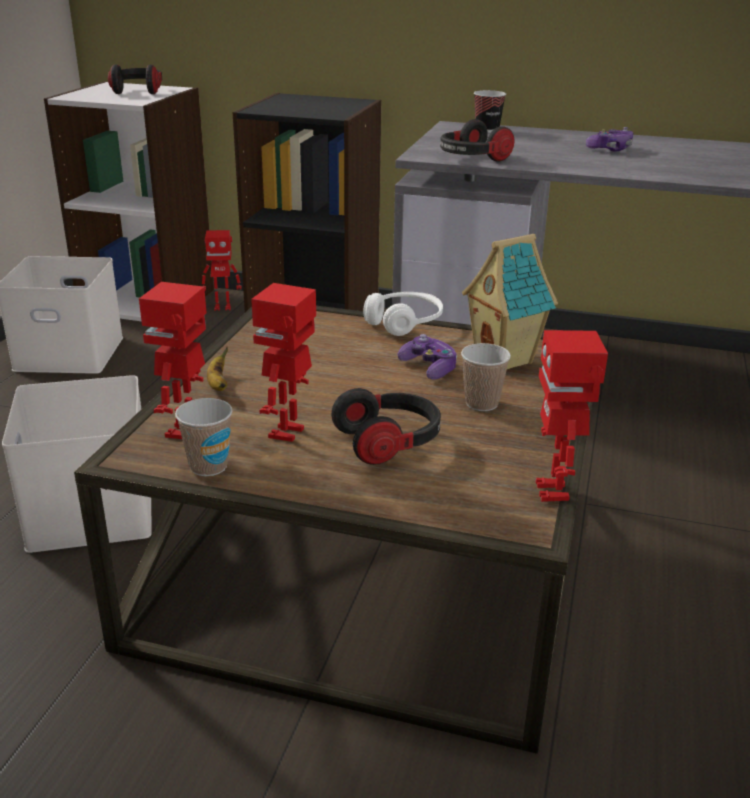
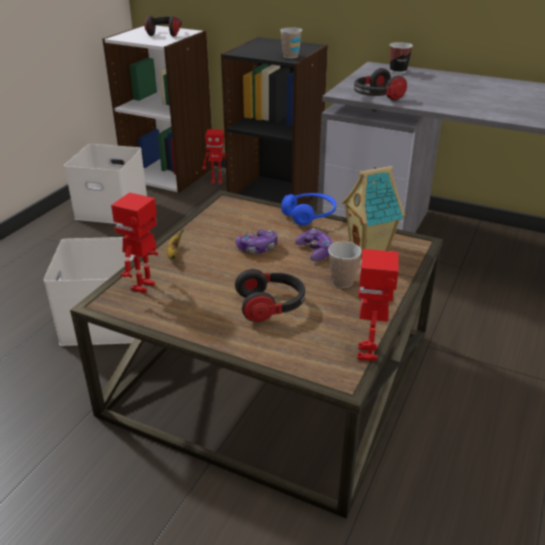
camera: 10 degrees right, 5 degrees up
cup [175,398,233,476] -> cup moved to [280,27,302,58]
toy robot [251,283,316,442] -> none
white headphones [363,292,443,336] -> blue headphones [281,193,336,226]
game controller [586,127,633,152] -> game controller moved to [235,230,277,253]

